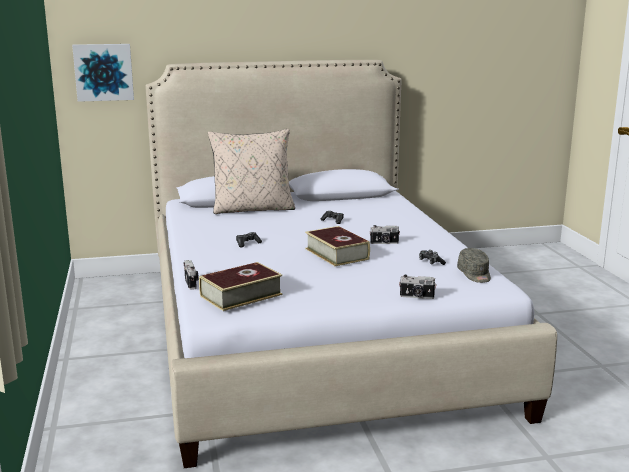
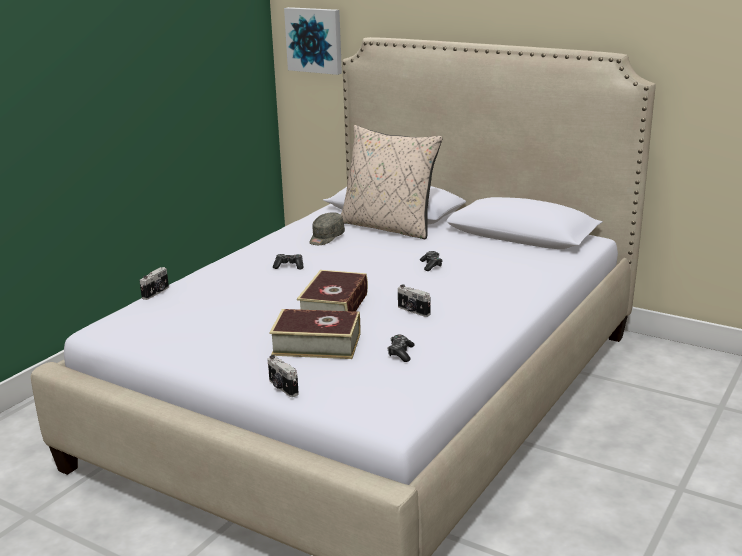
camera: 45 degrees right, 5 degrees up
book [199,262,283,311] -> book moved to [269,309,360,359]
grey cap [457,248,491,283] -> grey cap moved to [309,212,345,245]

